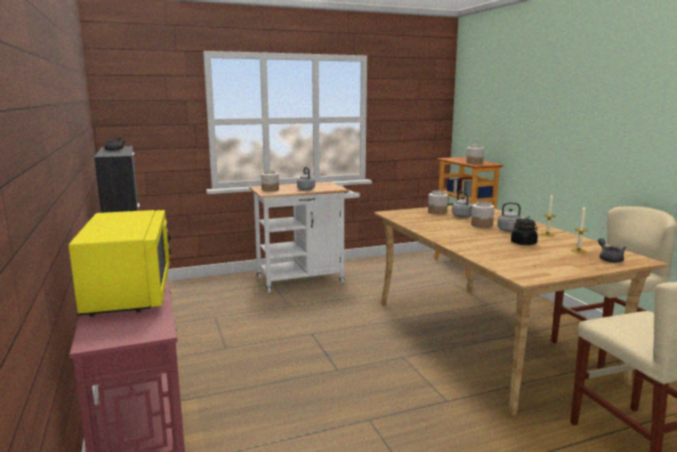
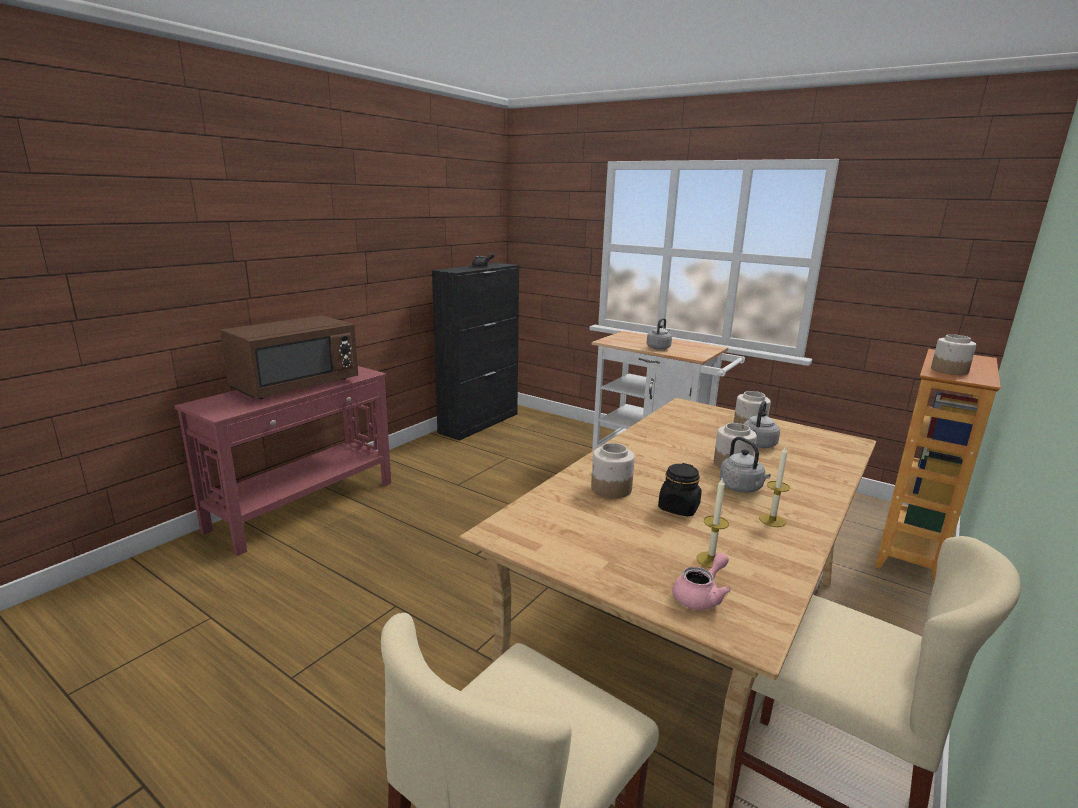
camera: 55 degrees right, 5 degrees up
yellow microwave [68,210,171,316] -> brown microwave [220,316,358,399]
jar [261,170,279,192] -> jar moved to [591,443,635,498]
grey teapot [598,238,626,263] -> pink teapot [673,552,731,610]

